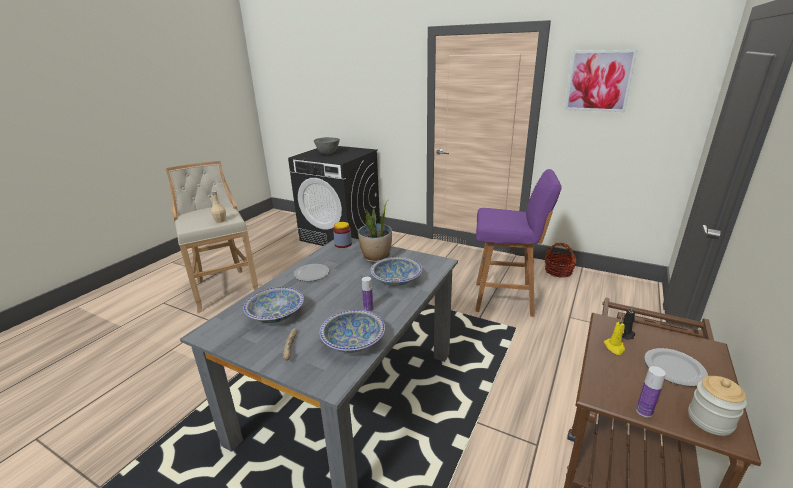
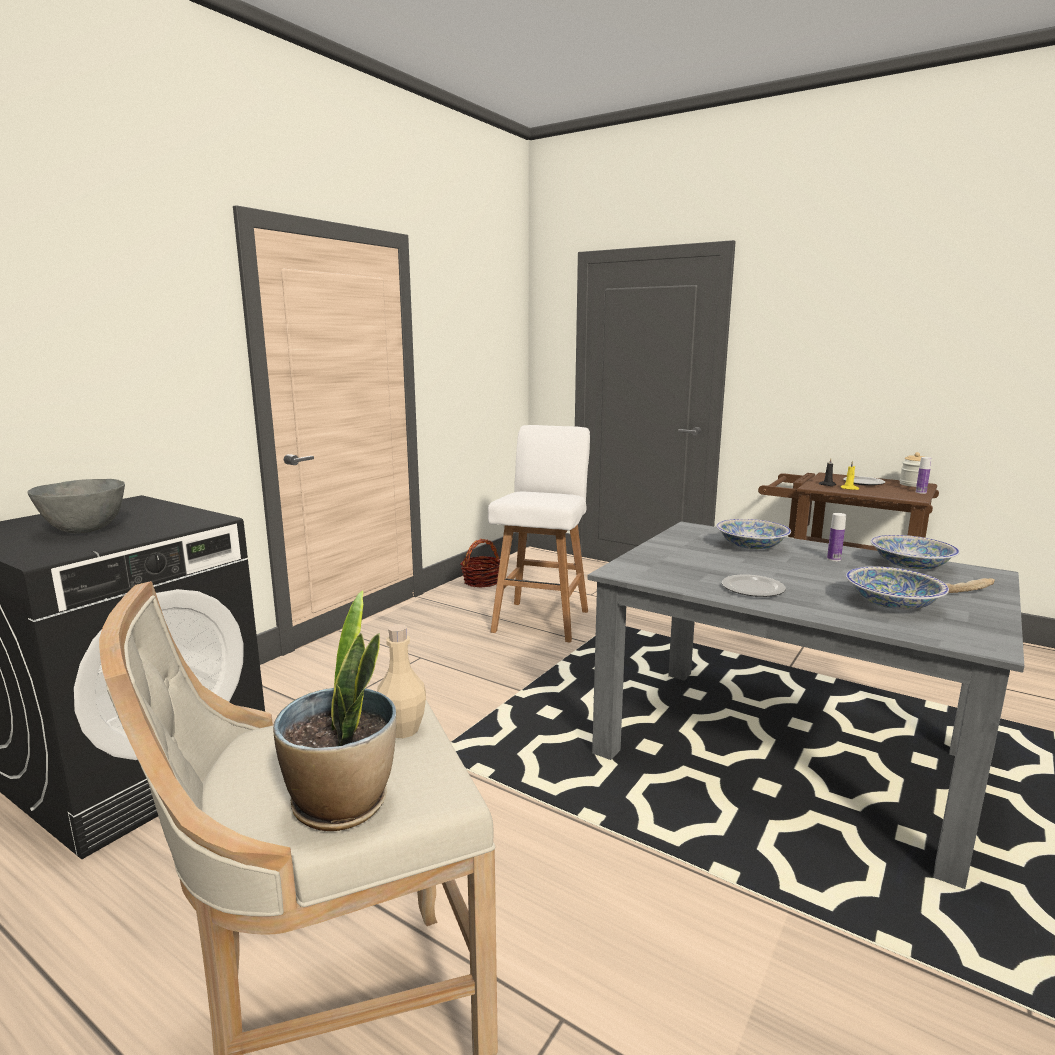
camera: 85 degrees left, 10 degrees down
jar [333,222,352,248] -> none
potted plant [358,200,392,263] -> potted plant moved to [273,590,396,831]
purple stool [475,169,562,317] -> white stool [488,425,590,642]
picture [565,50,637,112] -> none

